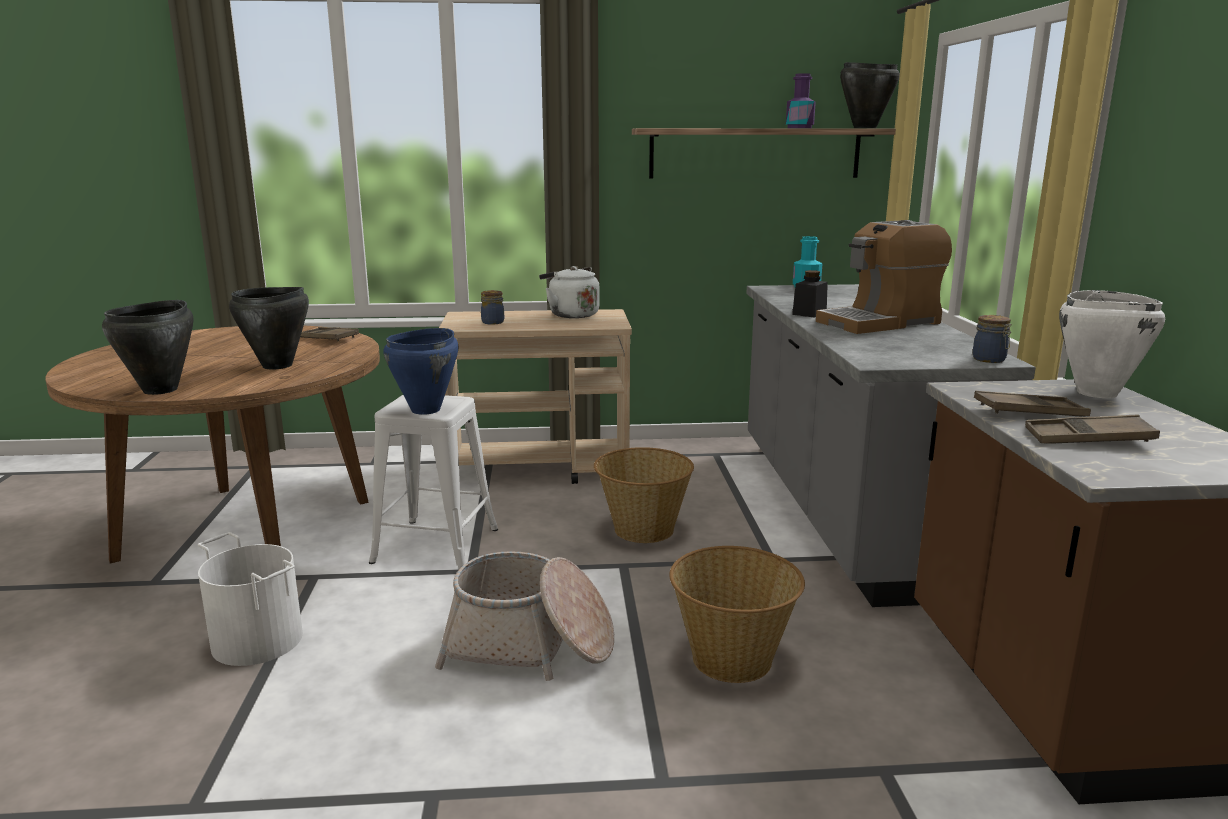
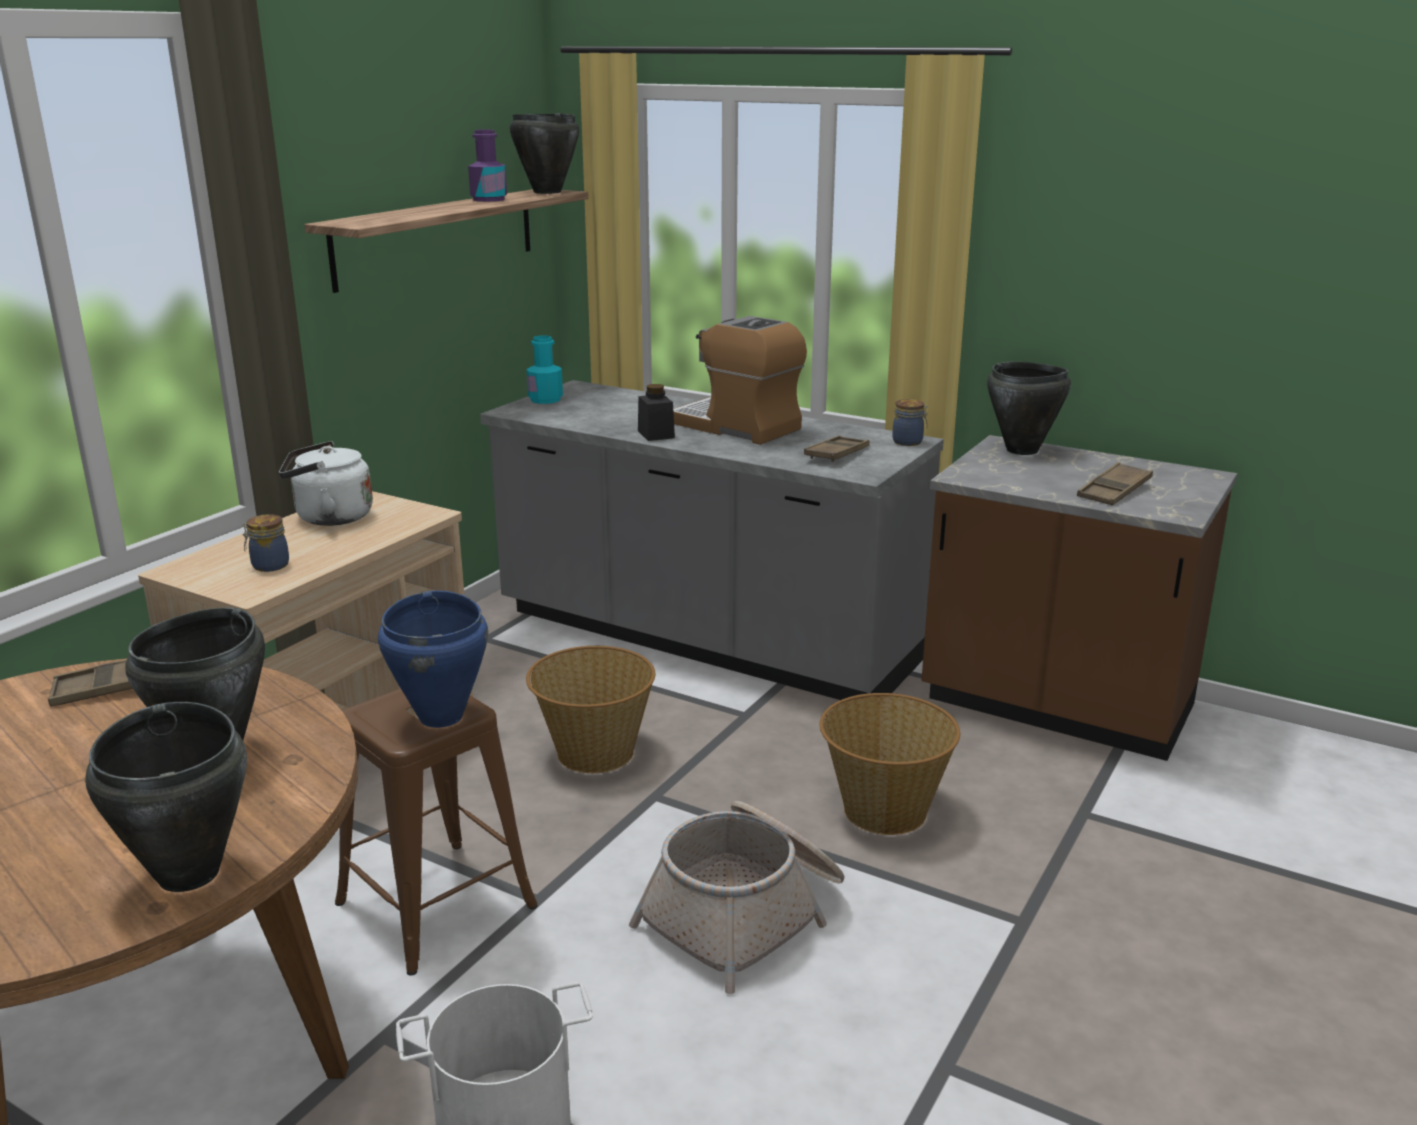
camera: 55 degrees left, 5 degrees up
white stool [369,395,498,569] -> brown stool [335,688,538,976]
coffee machine [816,220,952,334] -> coffee machine turned 120 degrees clockwise [673,316,807,445]
brown tray [974,391,1091,416] -> brown tray moved to [804,436,870,462]
white cooking pot [1059,290,1165,398] -> black cooking pot [987,362,1071,455]

